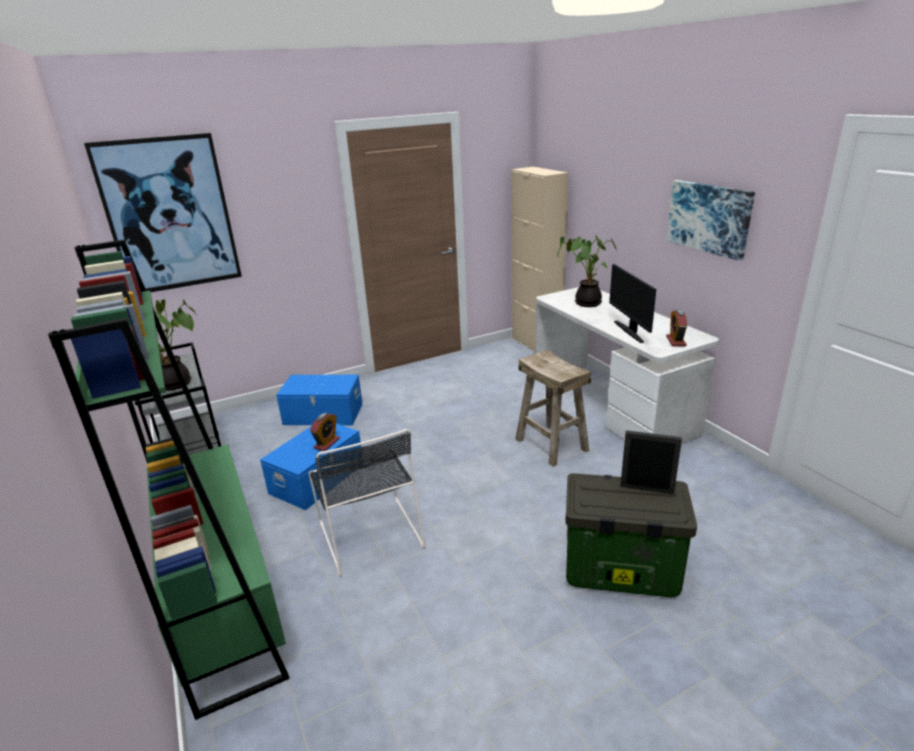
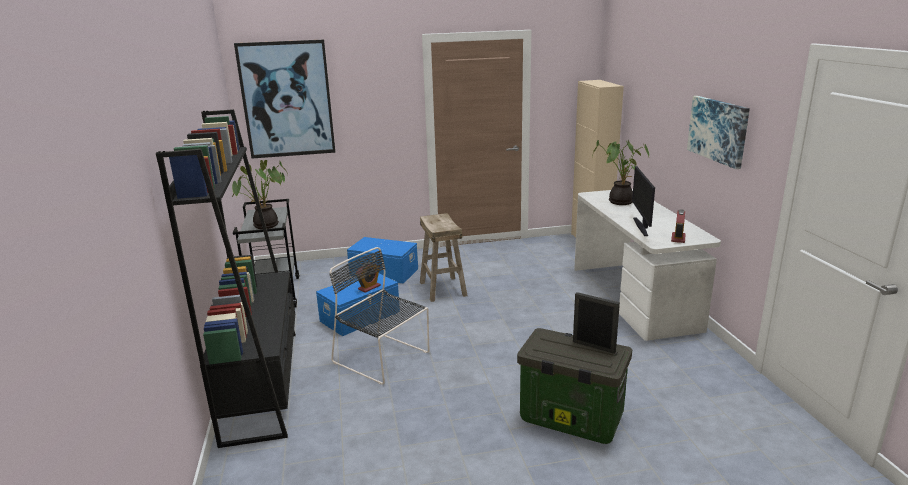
camera: 15 degrees right, 5 degrees down
green bookcase [48,240,290,720] -> black bookcase [156,109,296,448]
black chair [309,429,426,577] -> black chair turned 135 degrees clockwise [330,247,429,385]
beige stool [515,350,591,467] -> beige stool moved to [420,213,467,302]

